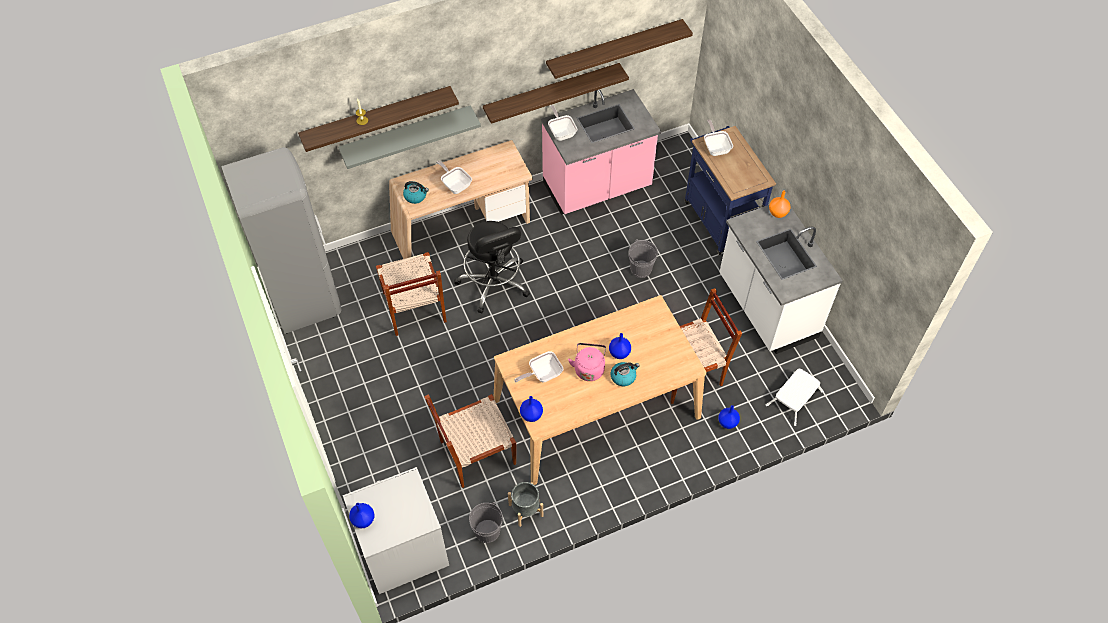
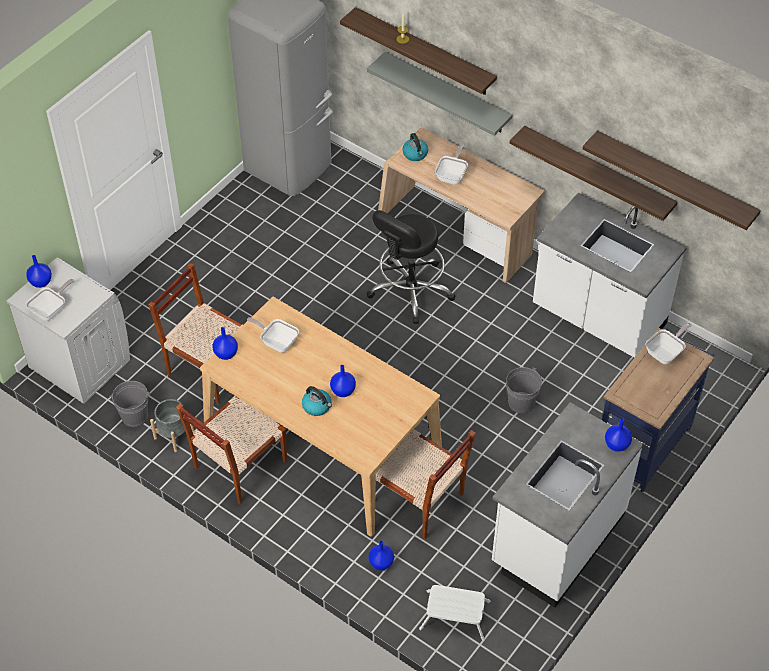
camera: 60 degrees right, 5 degrees down
chair [376,252,447,336] -> chair moved to [176,395,287,504]
pink counter [541,89,661,215] -> white counter [533,192,687,358]
frying pan [548,105,577,141] -> frying pan moved to [26,279,75,321]
pink kettle [568,343,606,381] -> none
orange vase [769,190,790,218] -> blue vase [605,418,632,452]

